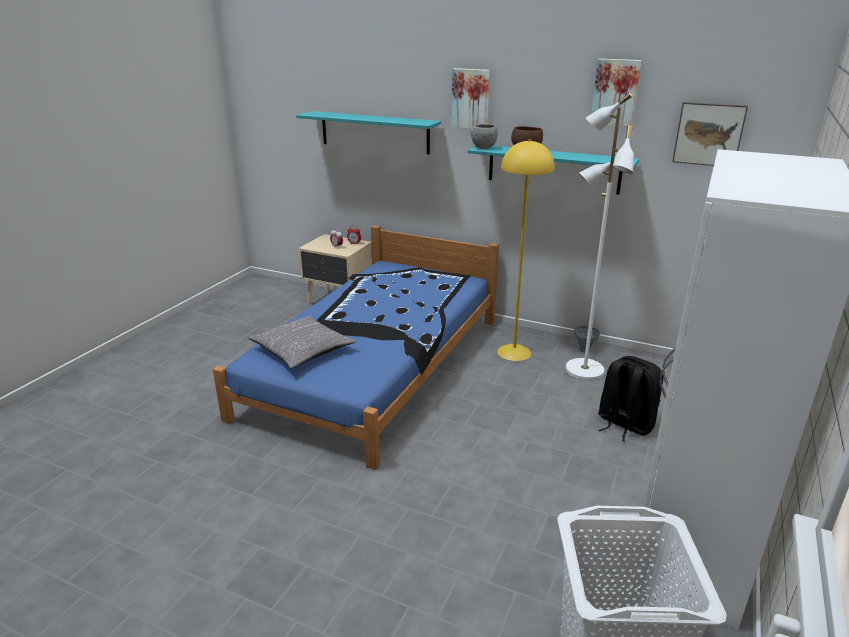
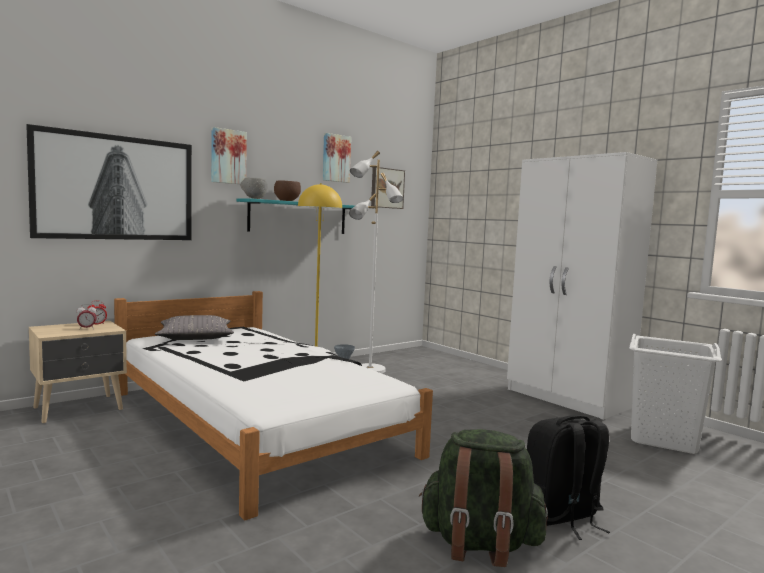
camera: 65 degrees left, 20 degrees down
blue bed [213,225,499,470] -> white bed [114,291,433,521]
grey pillow [248,316,356,368] -> grey pillow moved to [155,315,234,340]
turquoise shelf [296,111,441,154] -> picture [26,124,192,240]
black backpack [598,356,663,442] -> black backpack moved to [527,415,610,540]
none -> green backpack [419,429,548,567]

